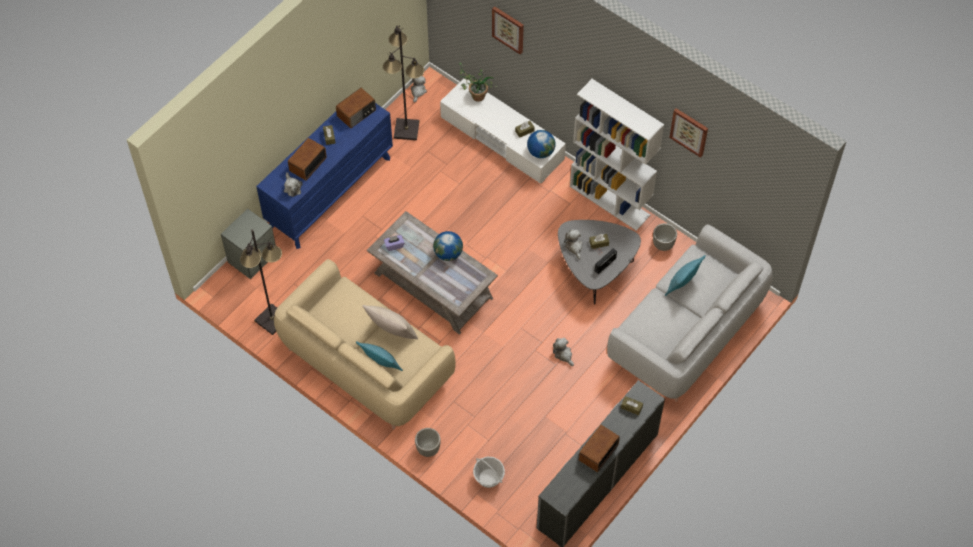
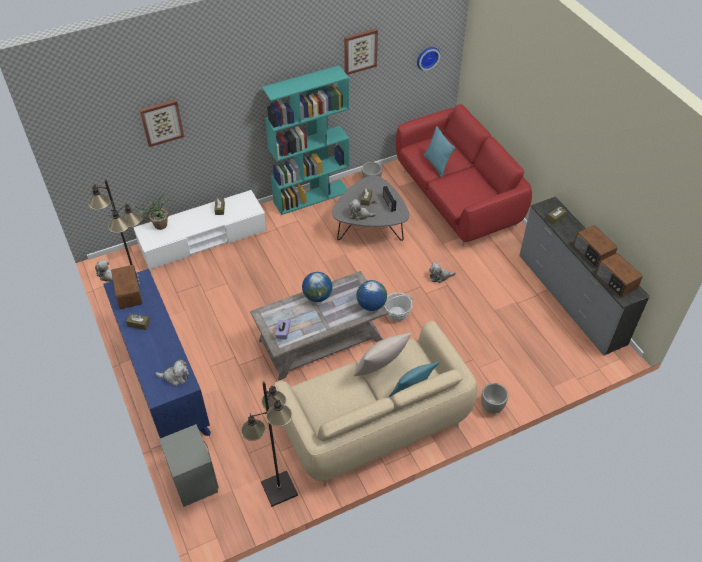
camera: 65 degrees left, 10 degrees down
radio [288,138,327,181] -> radio moved to [596,253,642,297]
basket [473,457,505,488] -> basket moved to [384,293,414,321]
globe [527,130,556,158] -> globe moved to [356,280,387,311]
white bookcase [570,79,664,231] -> turquoise bookcase [262,65,349,215]
grey sofa [607,225,773,402] -> red sofa [396,104,532,246]
none -> wall clock [417,47,440,71]

